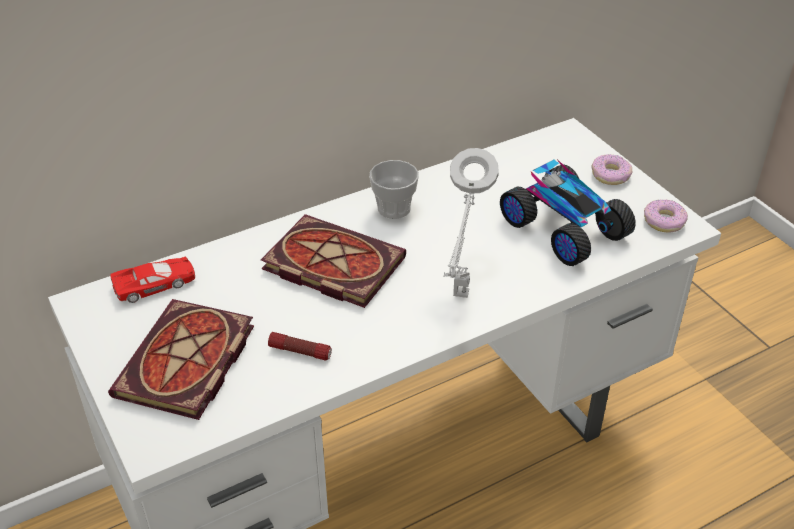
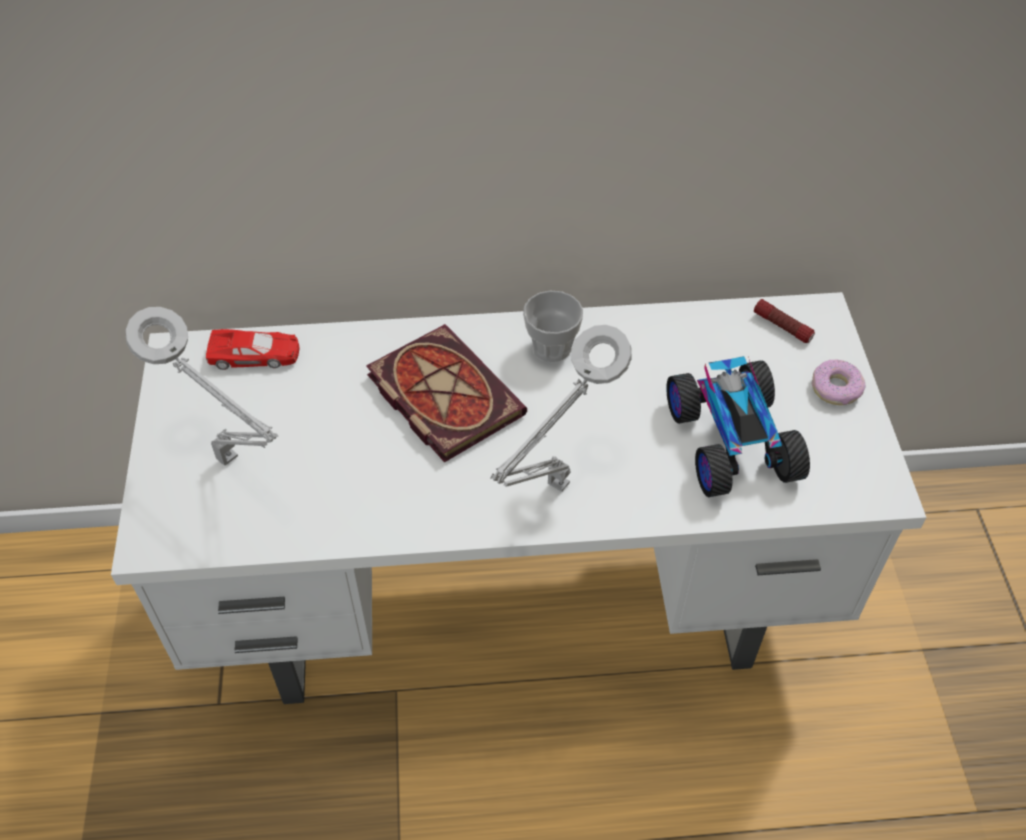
camera: 25 degrees right, 10 degrees up
book [108,299,254,420] -> grey table lamp [126,307,278,466]
flashlight [268,332,332,361] -> flashlight moved to [754,299,815,343]
donut [644,200,688,233] -> none

